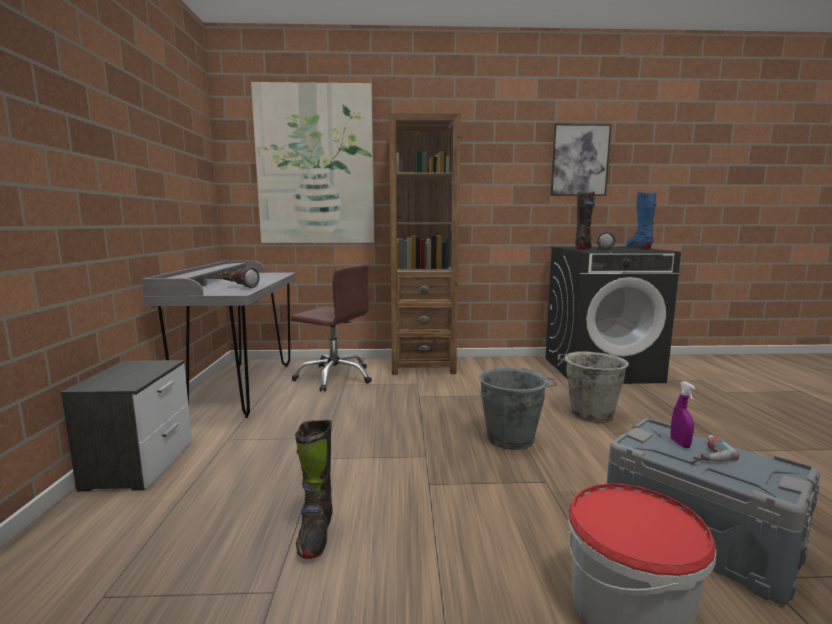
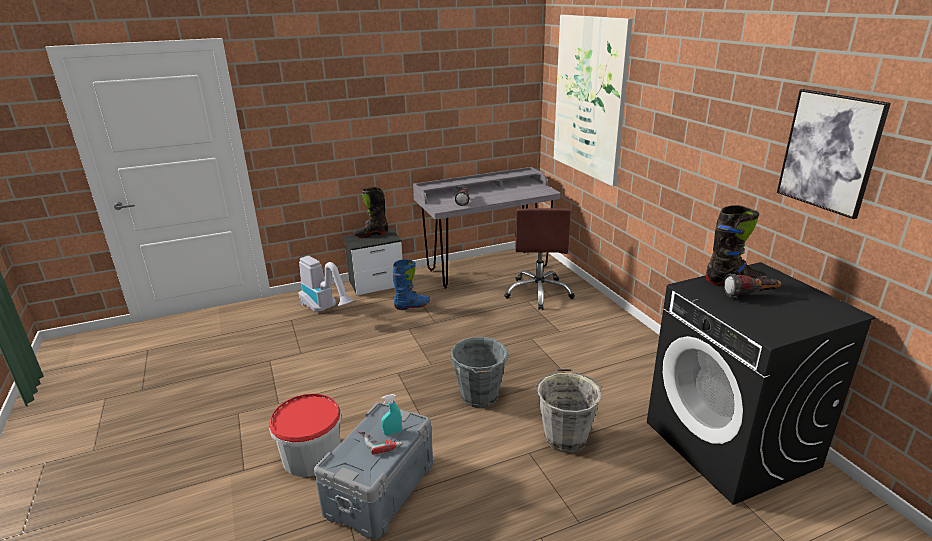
camera: 70 degrees right, 15 degrees up
black boot [295,420,333,559] -> black boot moved to [353,187,388,237]
brown bookcase [389,113,461,375] -> none
blue boot [626,192,657,248] -> blue boot moved to [393,259,430,310]
purple spray bottle [671,381,695,448] -> turquoise spray bottle [381,394,402,435]
none -> vacuum cleaner [298,256,354,313]

